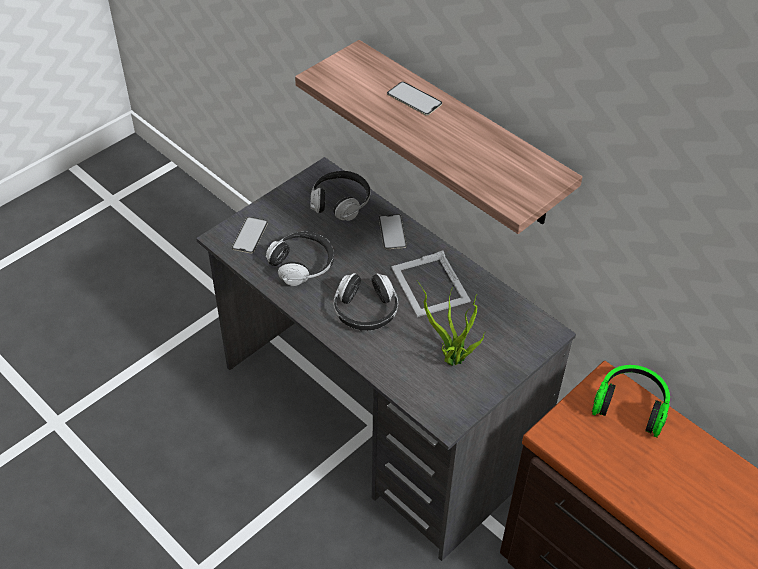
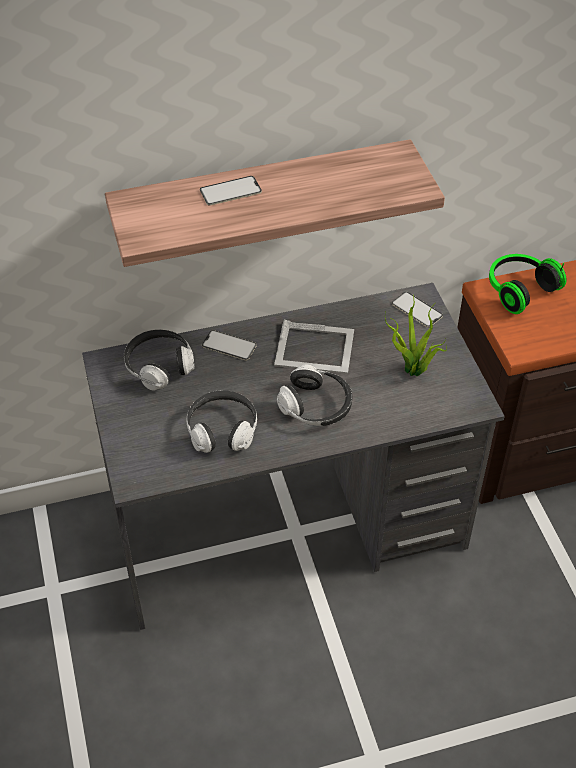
camera: 60 degrees left, 0 degrees up
phone [232,217,268,254] -> phone moved to [391,292,443,328]

